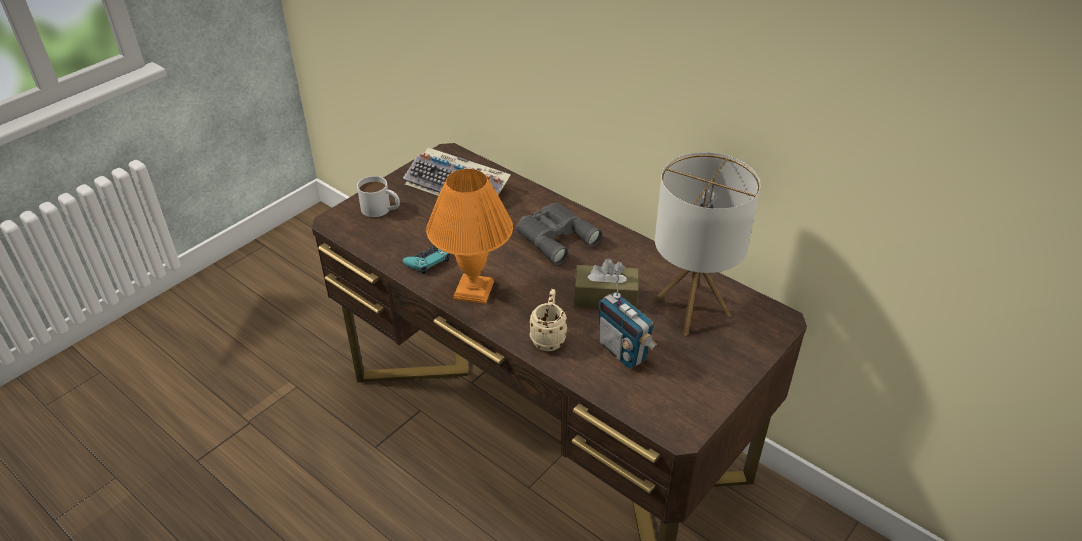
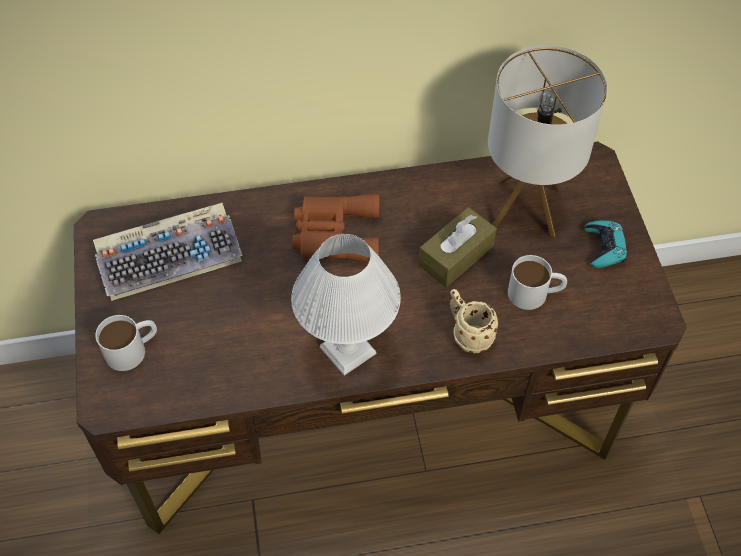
camera: 50 degrees left, 15 degrees up
turquoise game controller [403,245,450,274] -> turquoise game controller moved to [584,221,628,268]
orange table lamp [426,169,513,304] -> white table lamp [291,234,401,376]
grey binoculars [516,203,603,265] -> brown binoculars [292,194,379,262]
radio [599,270,657,369] -> white mug [508,255,567,310]

